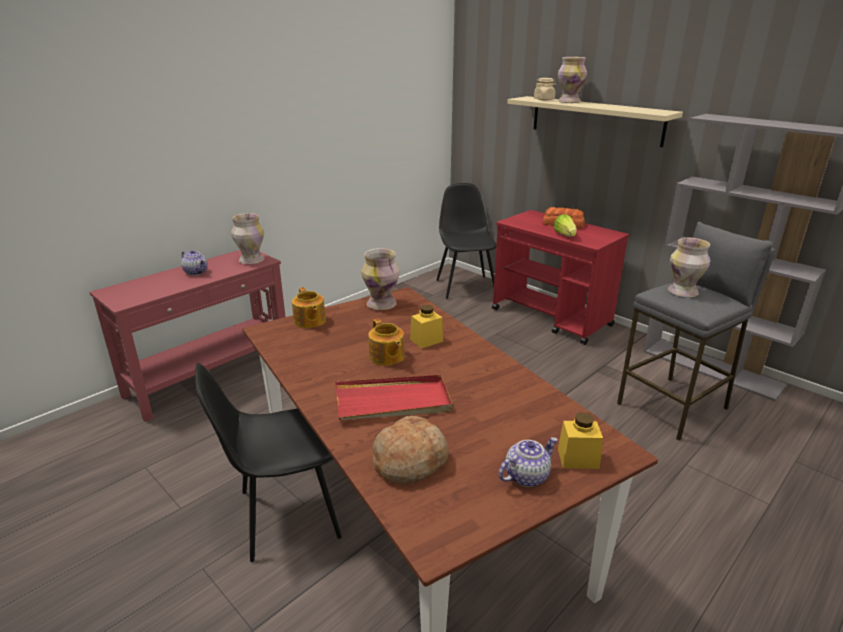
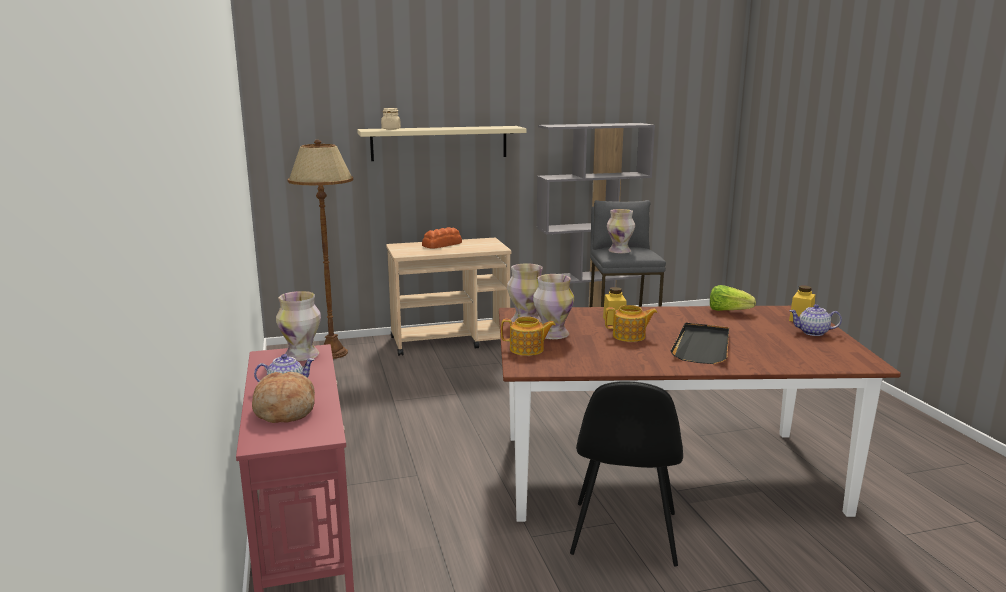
camera: 60 degrees left, 10 degrees down
red tray [335,375,452,420] -> black tray [670,323,729,364]
bread [373,416,449,484] -> bread moved to [252,372,315,423]
black chair [437,183,497,299] -> brown floor lamp [287,140,353,359]
red cart [492,210,629,345] -> beige cart [386,238,511,356]
teapot [498,437,558,487] -> teapot turned 75 degrees counterclockwise [789,304,842,336]
lettuce [554,214,577,237] -> lettuce moved to [710,285,756,311]
vase [558,57,587,103] -> vase moved to [533,274,574,340]

